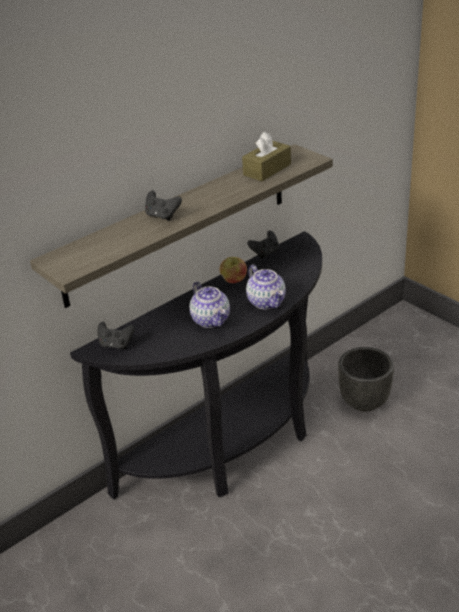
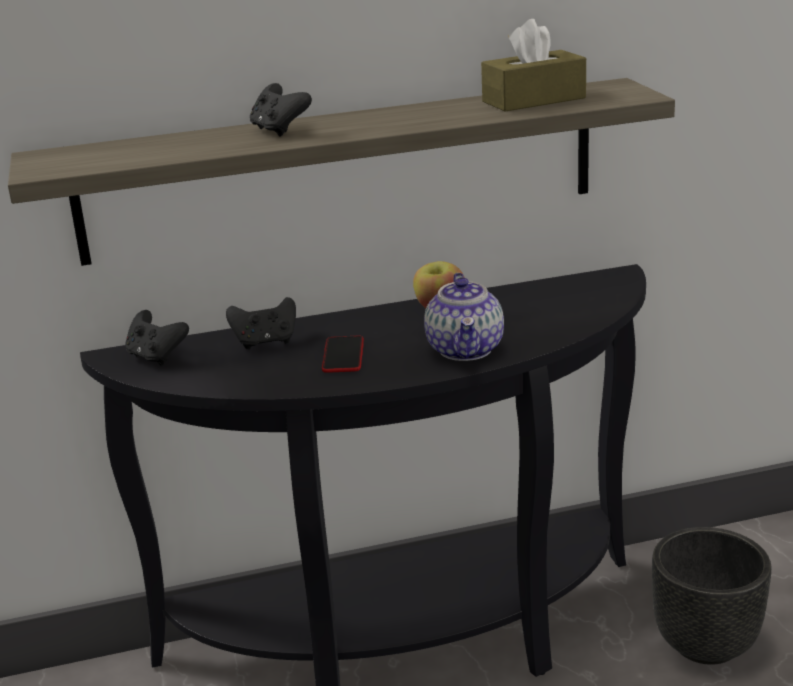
camera: 25 degrees right, 10 degrees down
teapot [189,282,230,328] -> phone [322,336,364,373]
black game controller [247,230,279,259] -> black game controller moved to [226,297,296,350]

